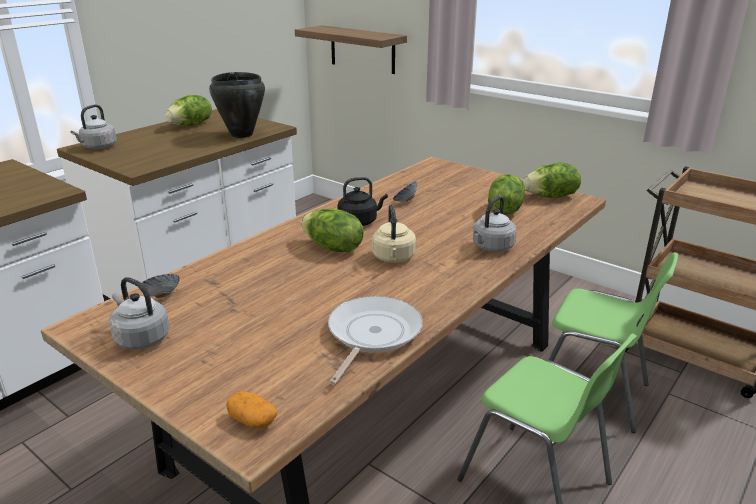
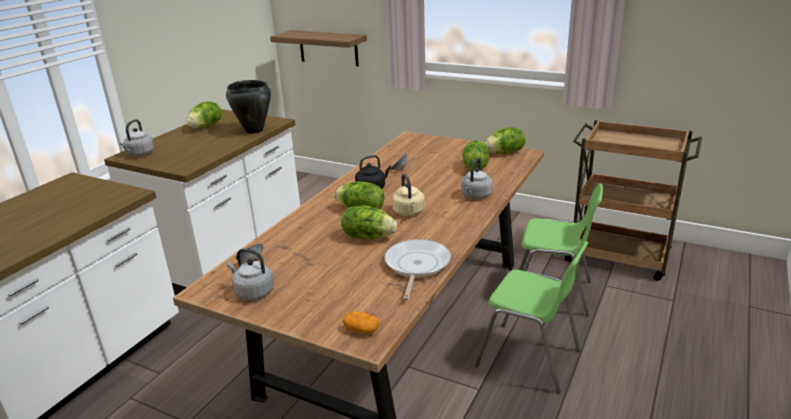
camera: 10 degrees left, 0 degrees up
none -> lettuce [341,205,397,239]

